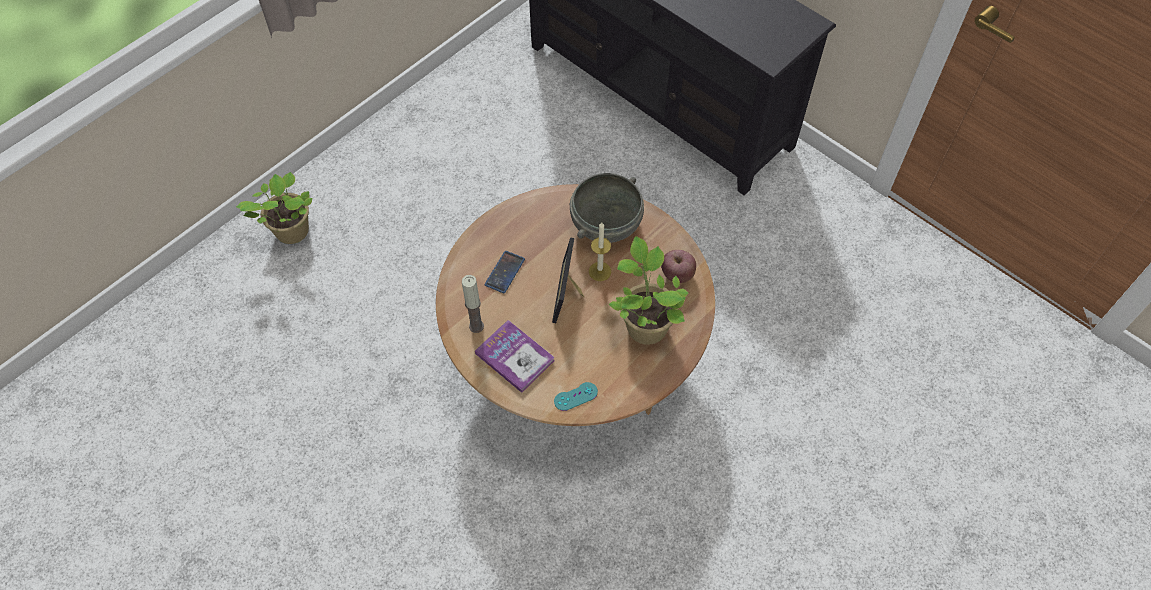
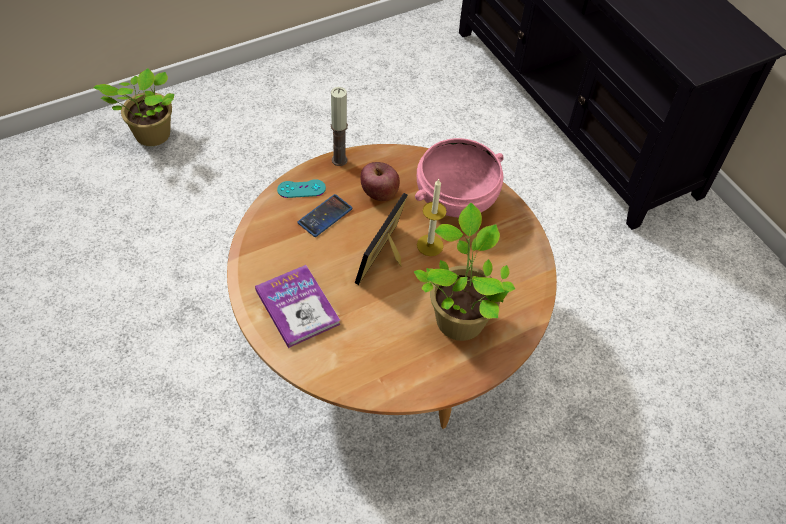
camera: 15 degrees right, 5 degrees down
candle [462,275,484,333] -> candle moved to [331,87,348,166]
turquoise game controller [554,382,598,411] -> turquoise game controller moved to [277,179,326,198]
grey bowl [570,173,644,243] -> pink bowl [415,138,504,217]
apple [661,250,696,283] -> apple moved to [361,162,400,201]

